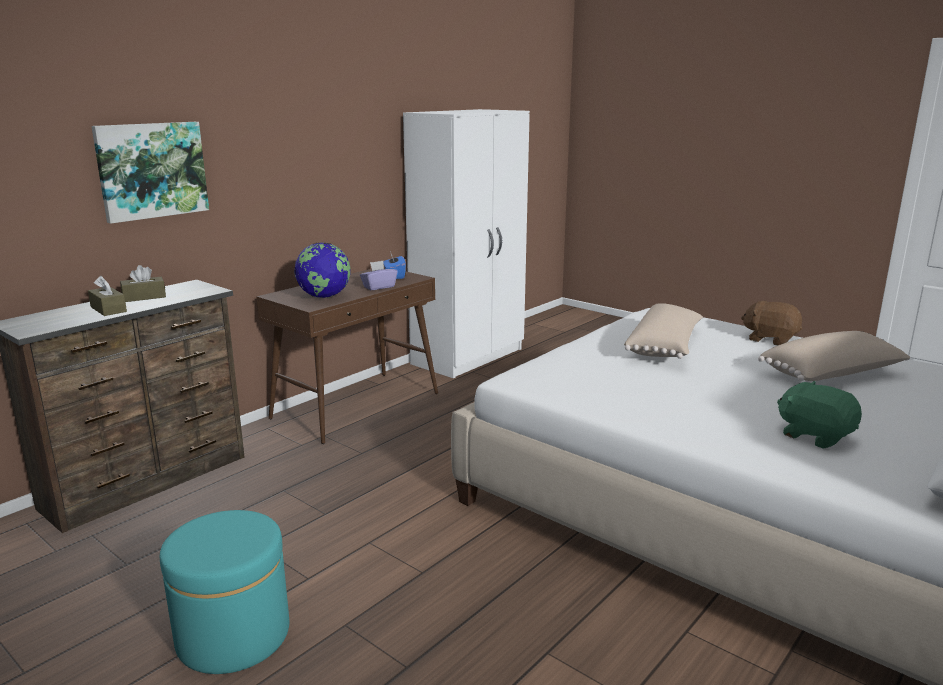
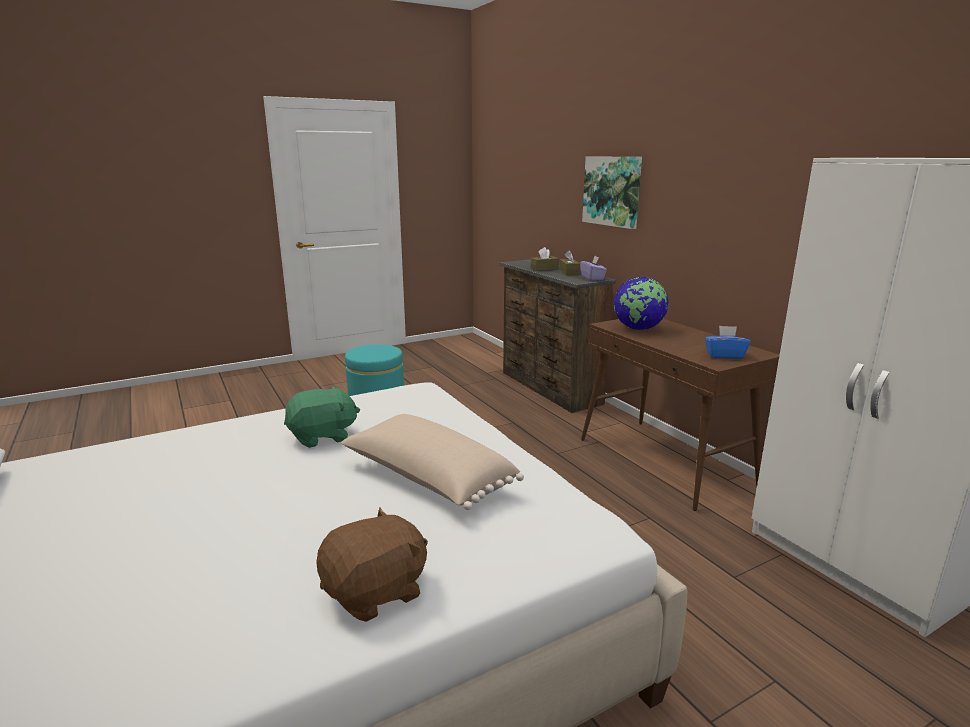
camera: 110 degrees right, 0 degrees up
purple tissue box [360,261,397,290] -> purple tissue box moved to [580,256,607,281]
beige pillow [758,331,910,381] -> none
green plush toy [777,381,862,449] -> green plush toy moved to [284,386,360,448]

